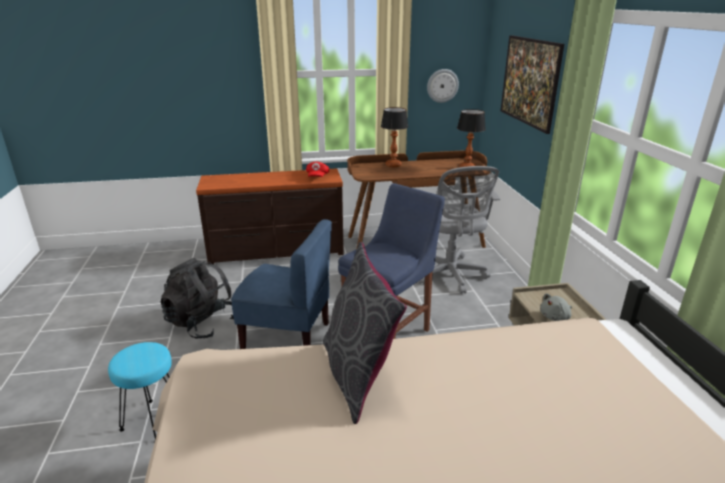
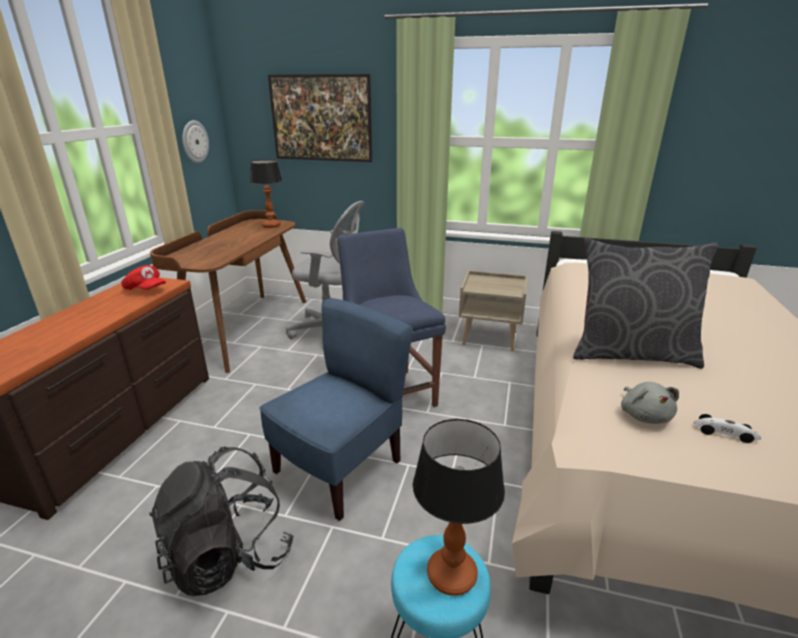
camera: 65 degrees left, 0 degrees up
table lamp [381,107,408,167] -> table lamp moved to [413,419,505,596]
grey plush toy [540,293,572,321] -> grey plush toy moved to [621,382,679,424]
none -> toy car [693,414,761,443]

